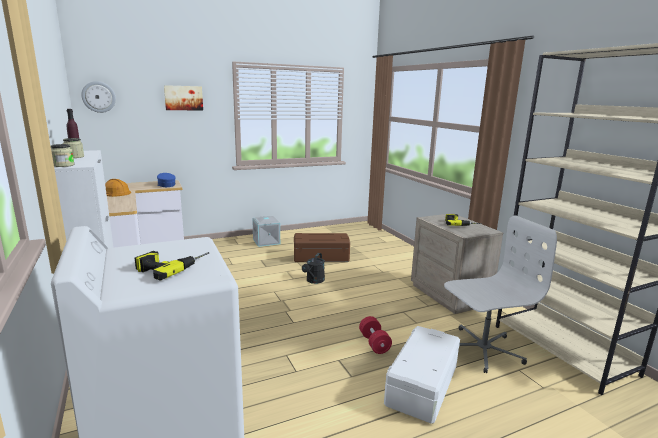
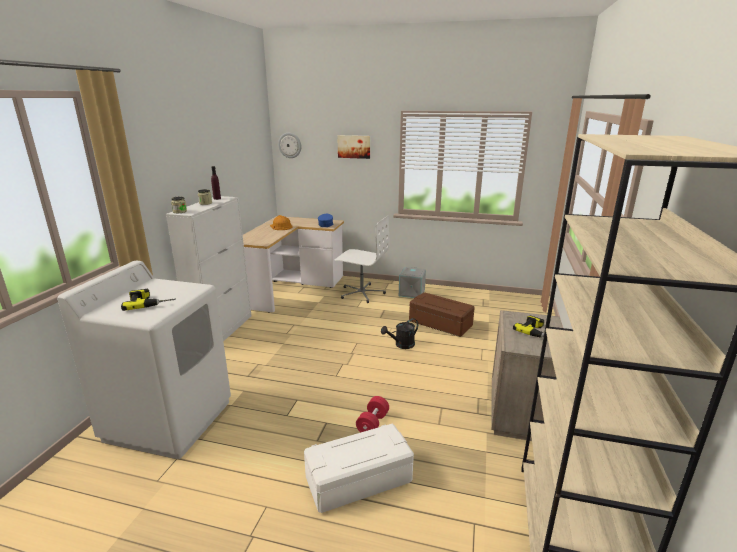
camera: 40 degrees right, 5 degrees up
white office chair [444,215,557,373] -> white office chair moved to [335,215,389,303]

